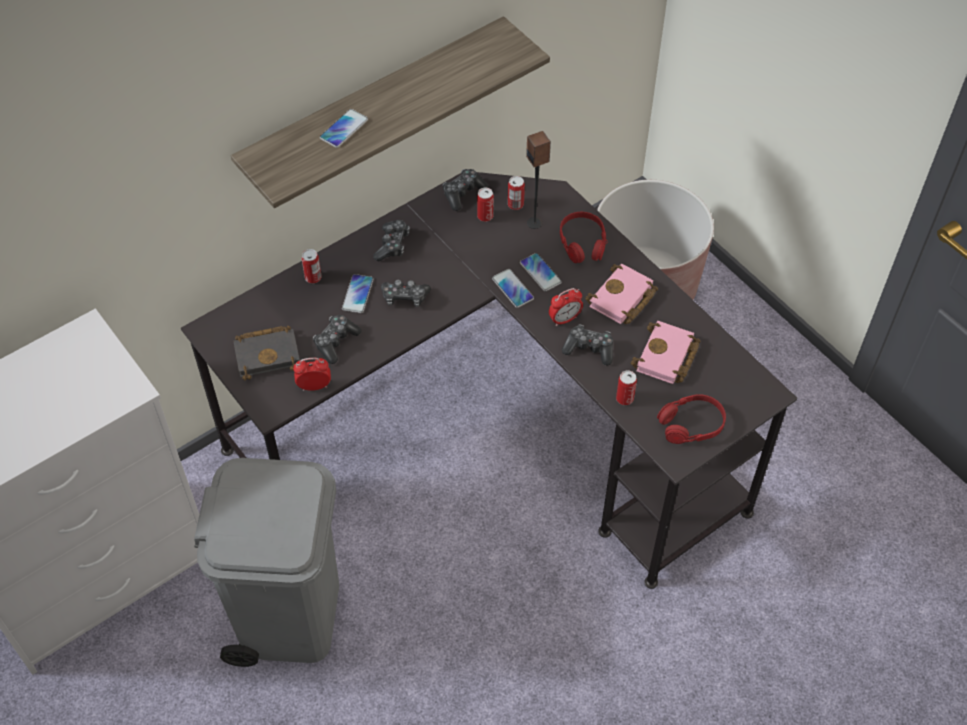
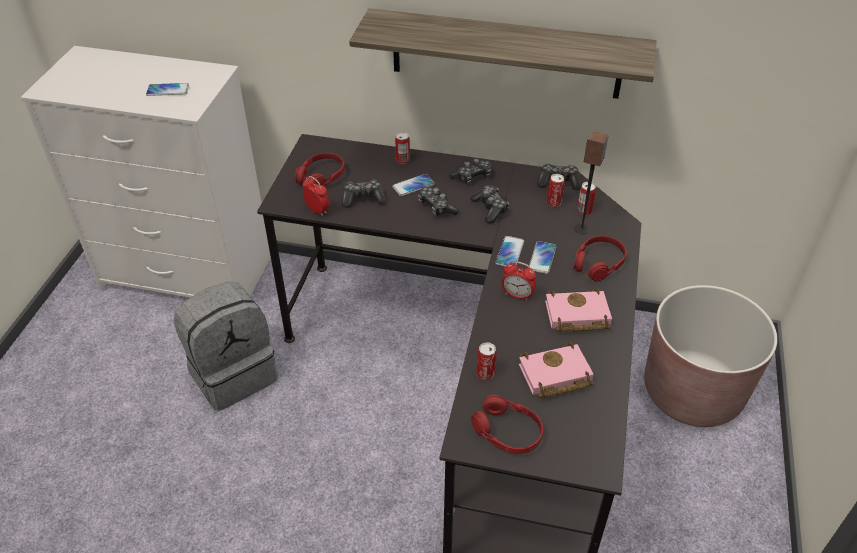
camera: 50 degrees right, 10 degrees down
grey trash can [194,458,339,667] -> grey backpack [174,282,278,411]
black book [233,326,300,380] -> red headphones [295,153,345,186]
phone [320,109,368,148] -> phone moved to [146,83,189,96]
game controller [562,325,613,365] -> game controller moved to [470,185,509,223]

